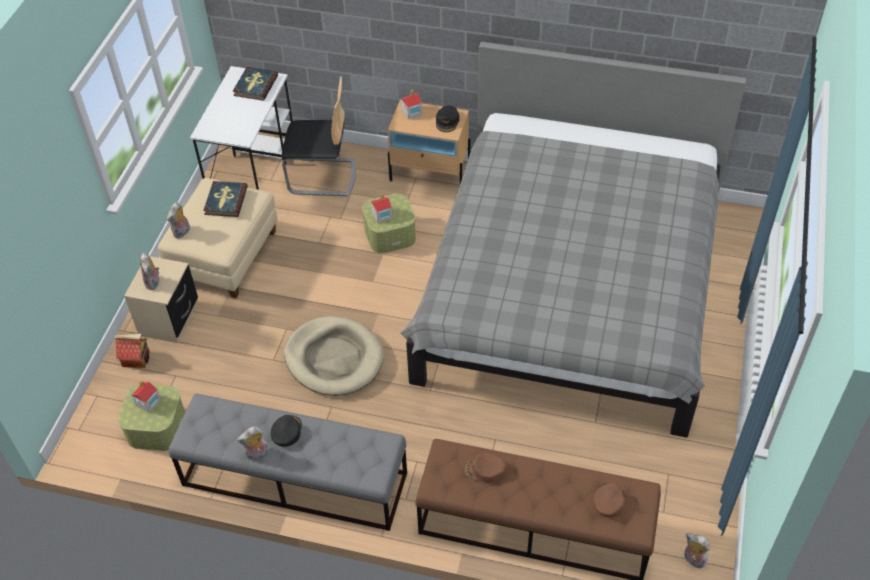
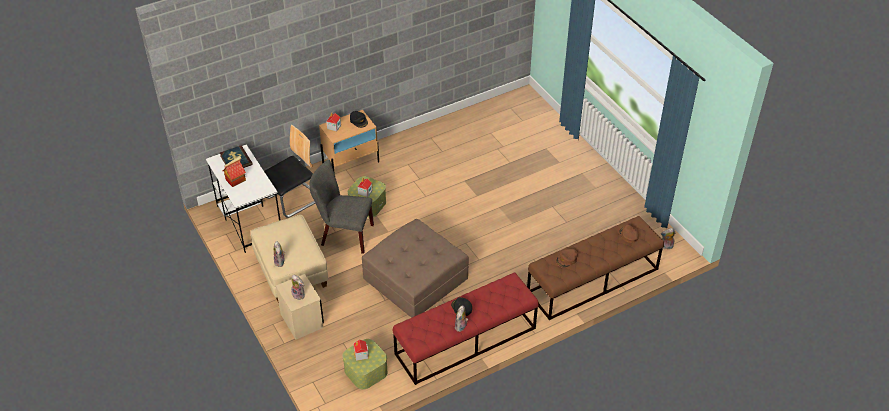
camera: 45 degrees left, 5 degrees down
toy house [114,334,150,368] -> toy house moved to [223,156,246,187]
grey bench [169,394,407,531] -> red bench [393,273,539,385]
book [203,181,248,217] -> none
beige dog bed [284,316,384,396] -> brown ottoman [362,219,469,318]
grey bed [401,42,746,438] -> none
none -> grey chair [310,159,374,254]

